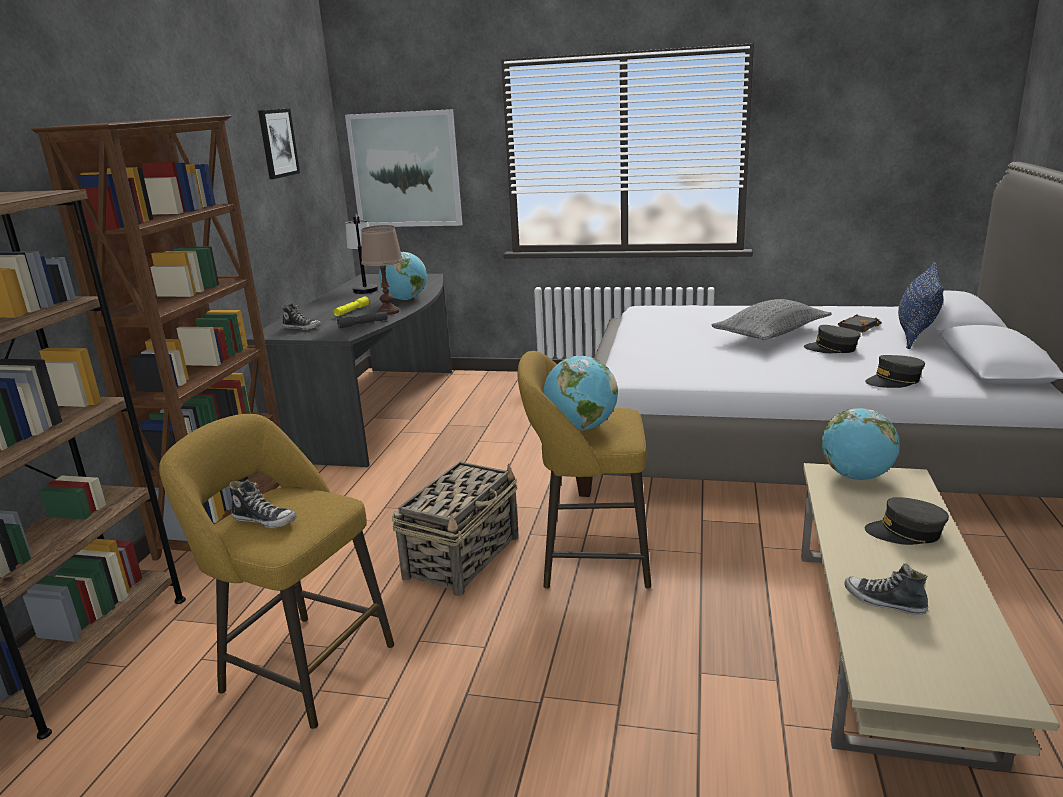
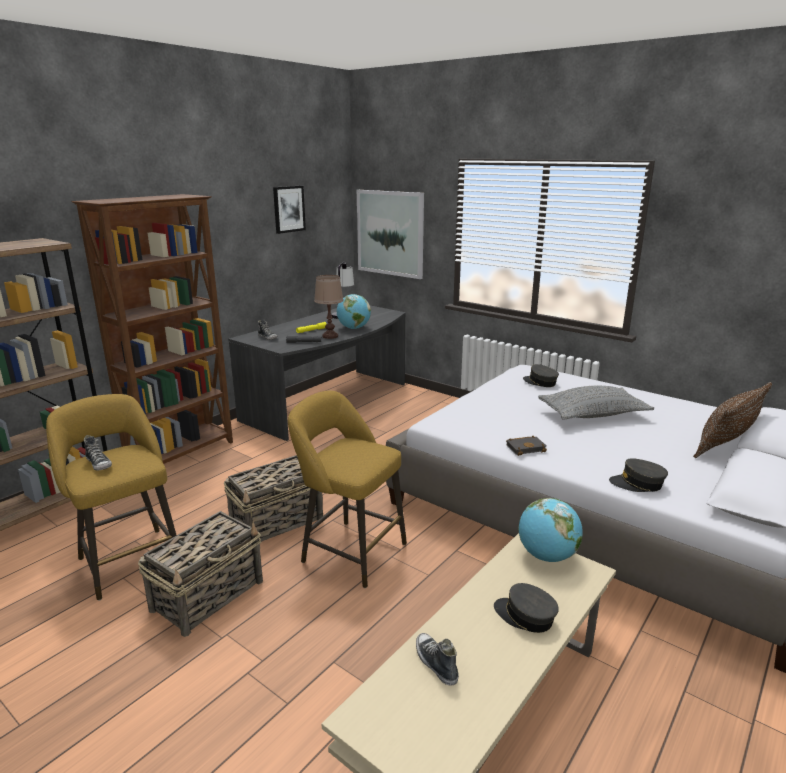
camera: 25 degrees right, 0 degrees up
globe [543,356,618,430] -> none
grey cap [804,325,861,353] -> grey cap moved to [523,364,559,387]
black book [838,314,882,333] -> black book moved to [506,435,547,456]
blue pillow [898,261,943,349] -> brown pillow [693,382,772,458]
none -> basket [138,511,263,637]

